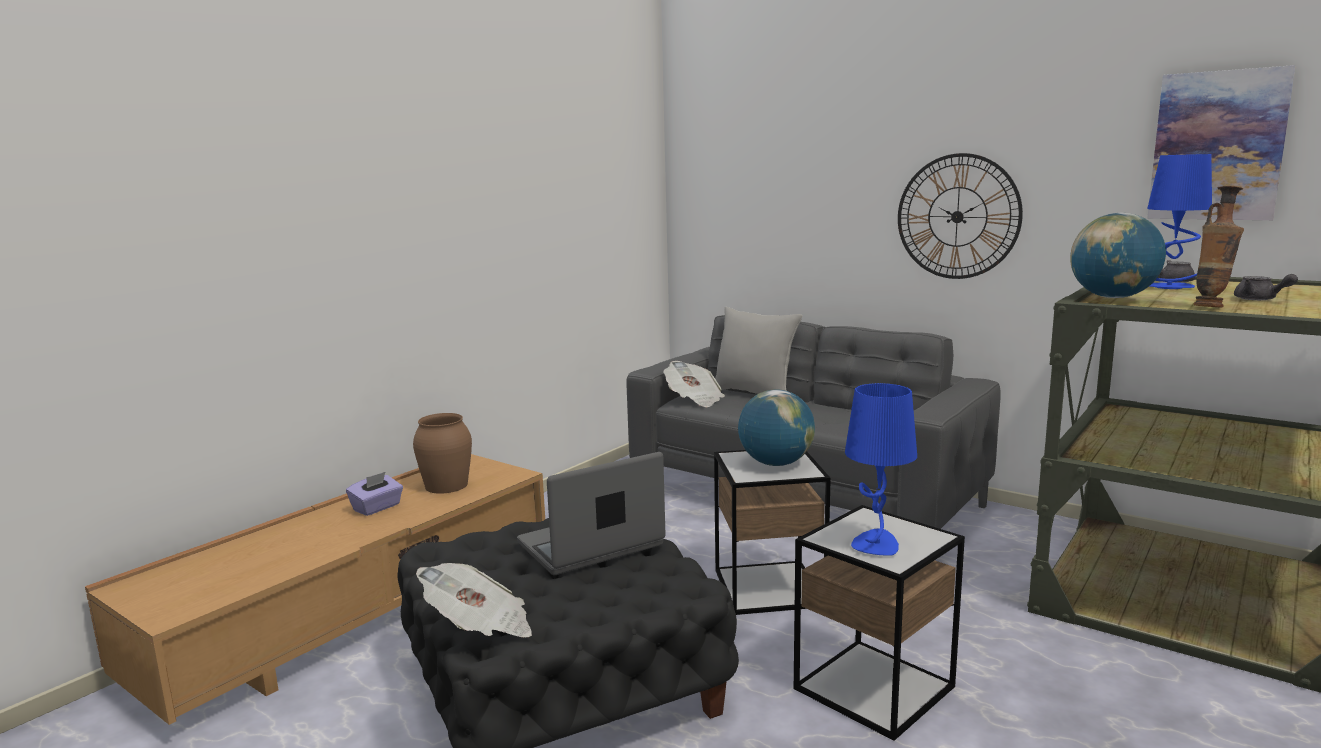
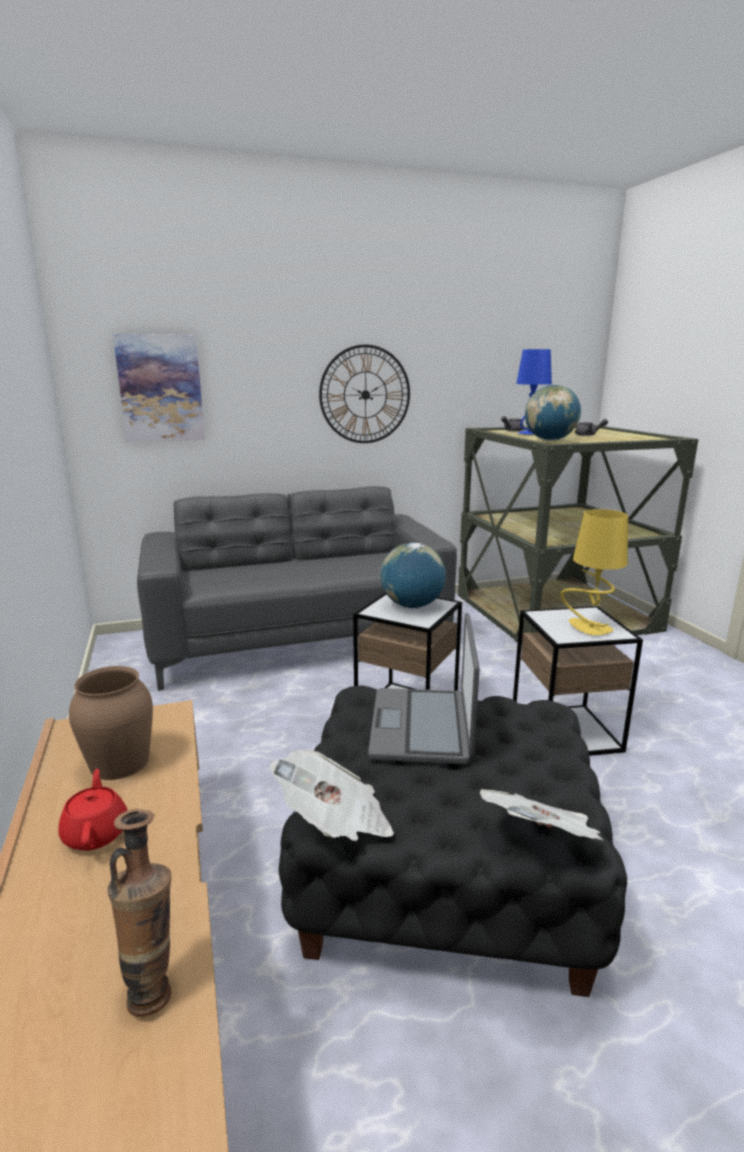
camera: 55 degrees left, 5 degrees up
purple tissue box [346,472,403,516] -> red teapot [58,769,128,851]
newspaper [663,361,725,407] -> newspaper moved to [270,750,394,841]
grey pillow [715,307,802,394] -> none
blue table lamp [845,383,917,556] -> yellow table lamp [561,509,628,635]
picture [1147,65,1296,220] -> picture moved to [113,334,205,442]
vase [1194,186,1244,308] -> vase moved to [107,808,172,1017]

